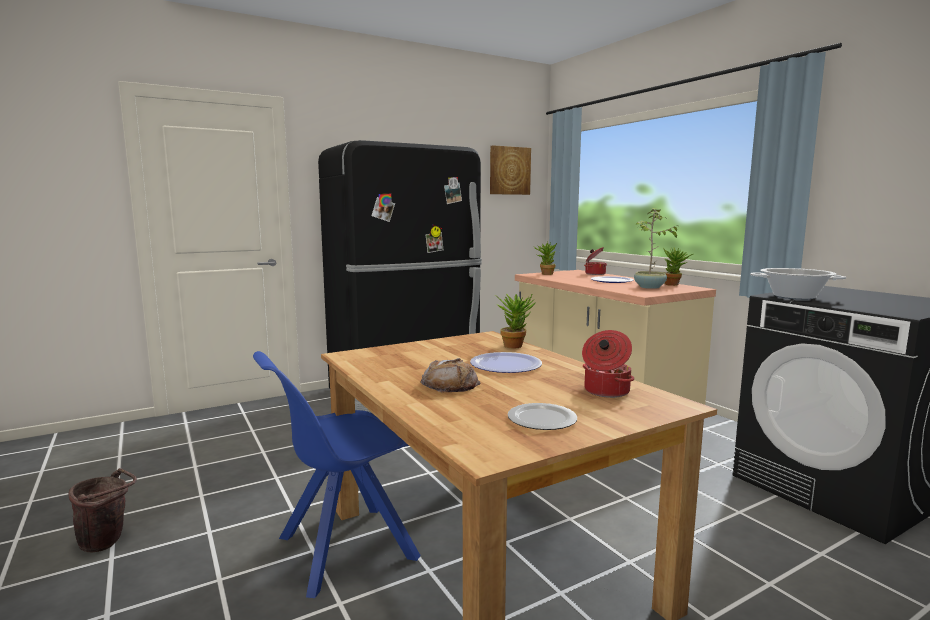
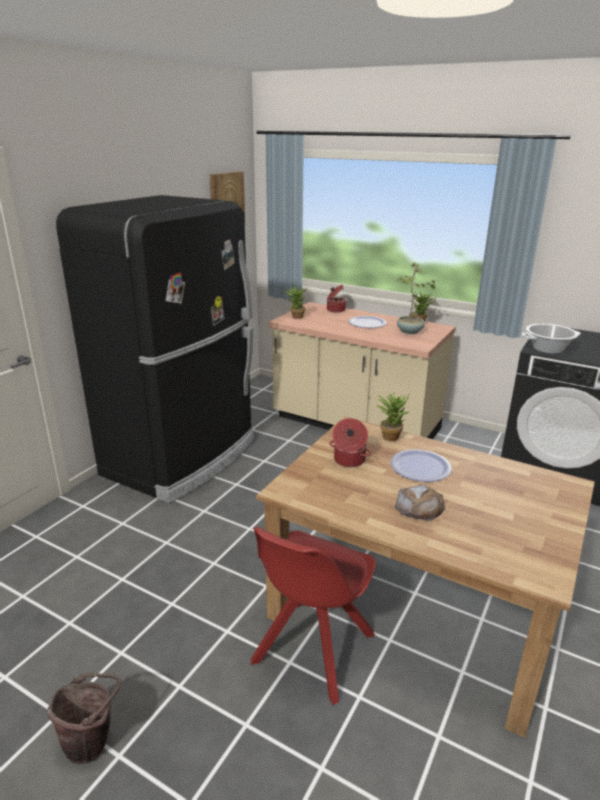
camera: 30 degrees left, 15 degrees up
blue chair [253,351,421,598] -> red chair [251,527,376,705]
plate [507,403,577,430] -> none
cooking pot [582,330,634,398] -> cooking pot moved to [329,418,371,467]

